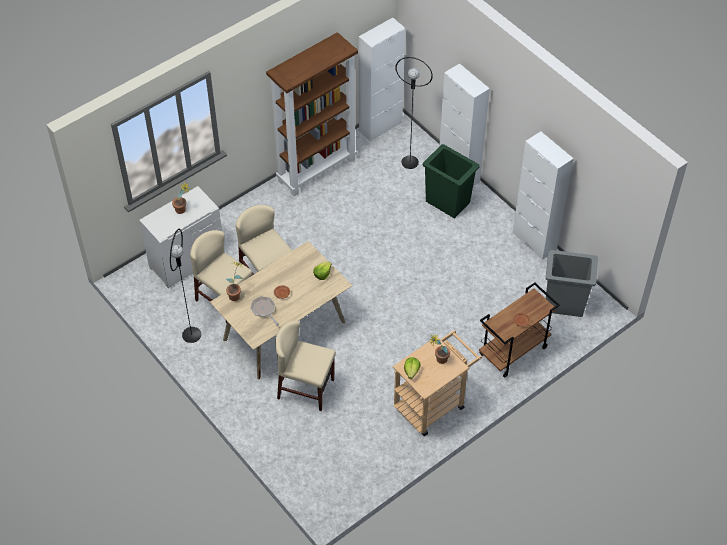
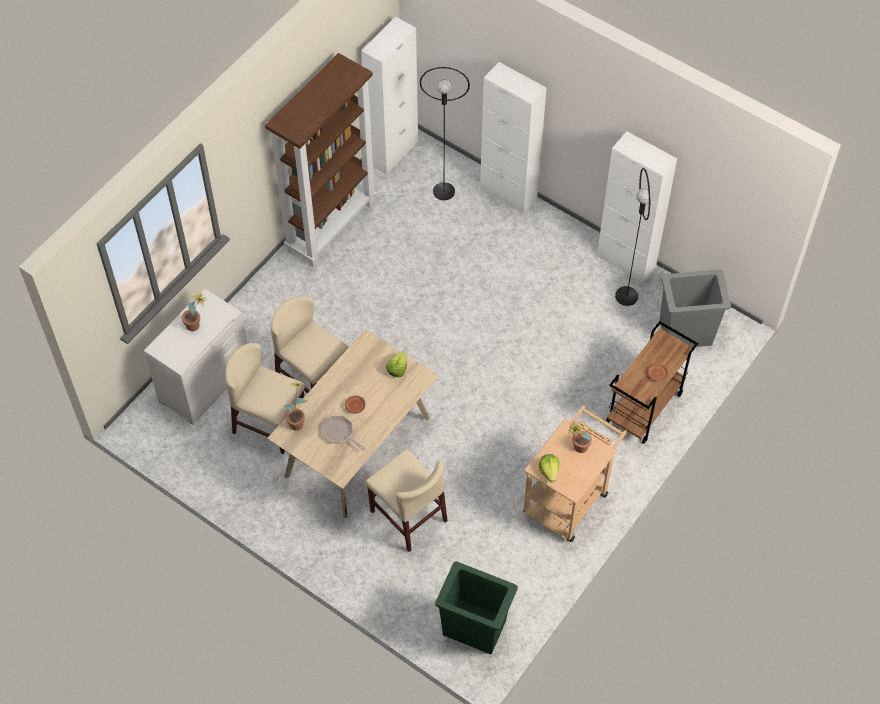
camera: 15 degrees left, 5 degrees up
black floor lamp [170,229,201,343] -> black floor lamp moved to [615,168,652,306]
beige chair [275,321,336,411] -> beige chair turned 135 degrees counterclockwise [366,449,448,552]
green trash can [423,144,480,219] -> green trash can moved to [435,561,518,655]

